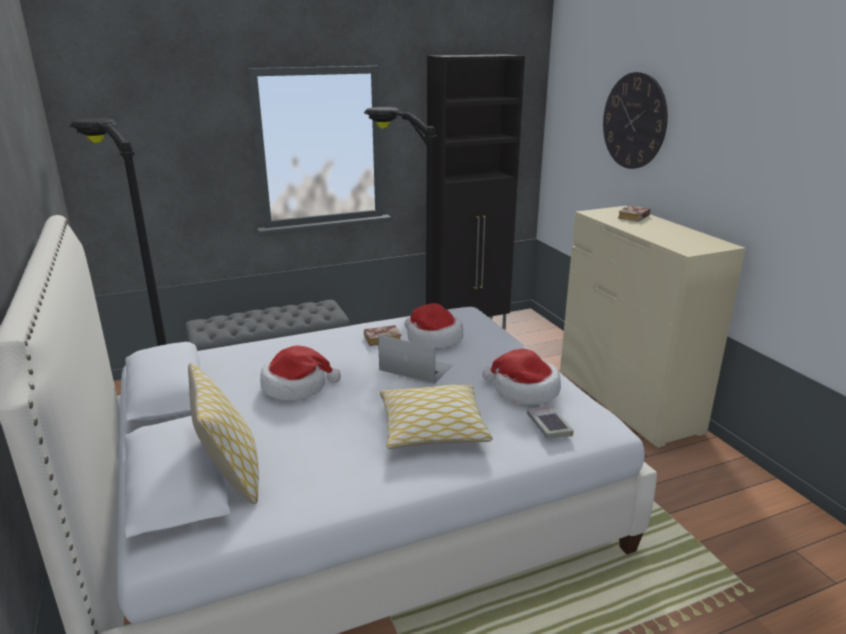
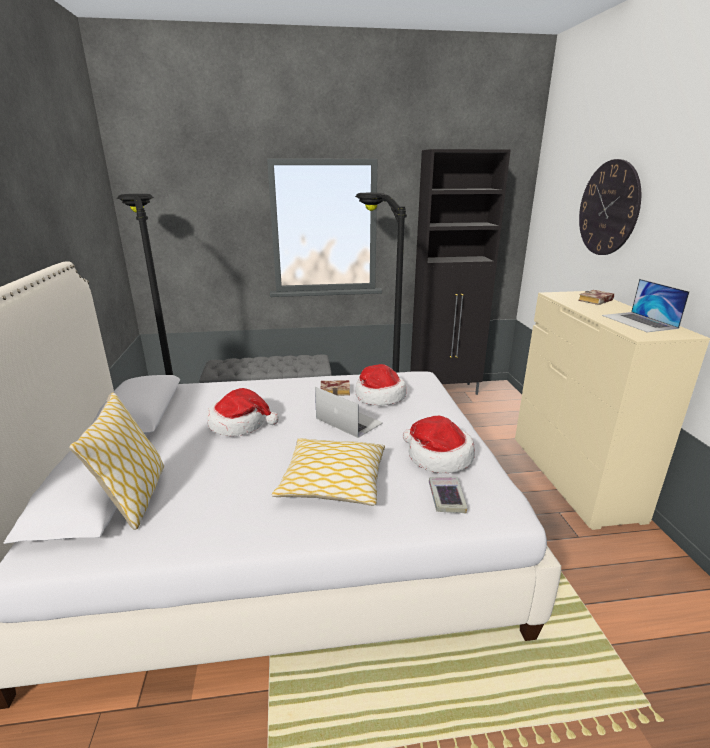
camera: 15 degrees right, 0 degrees up
none -> laptop [602,279,690,332]

